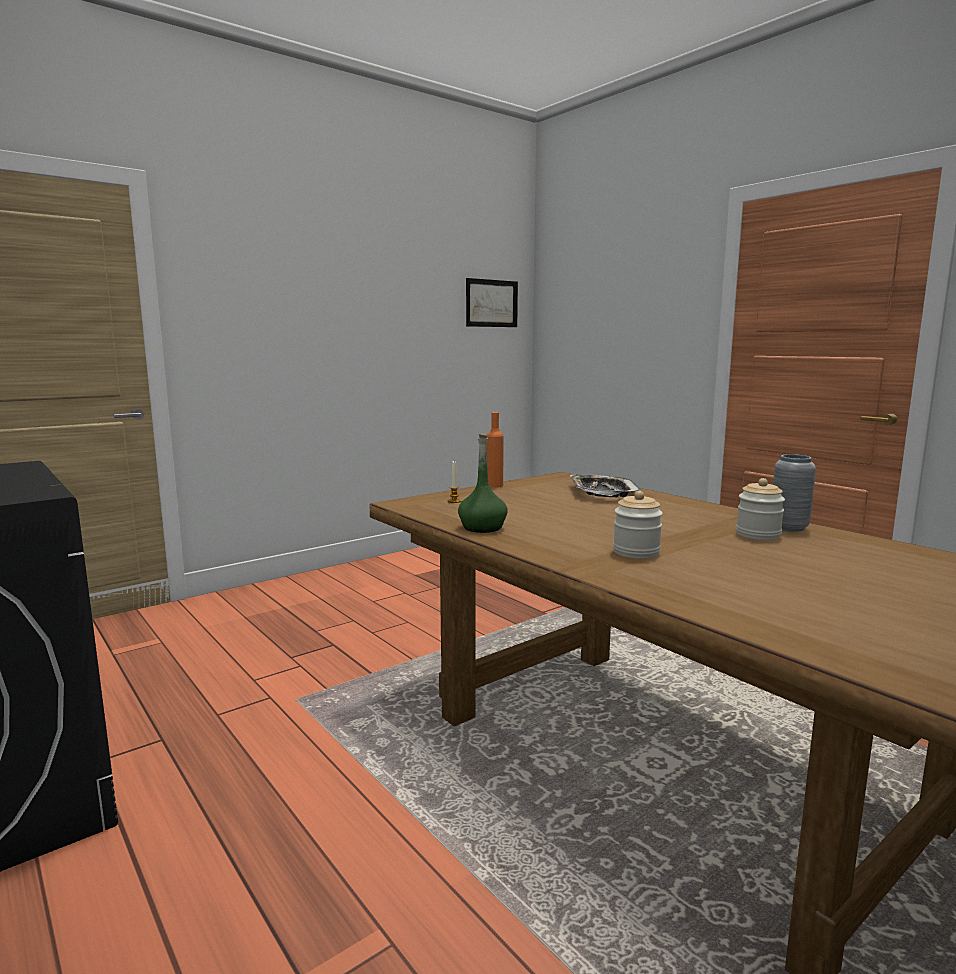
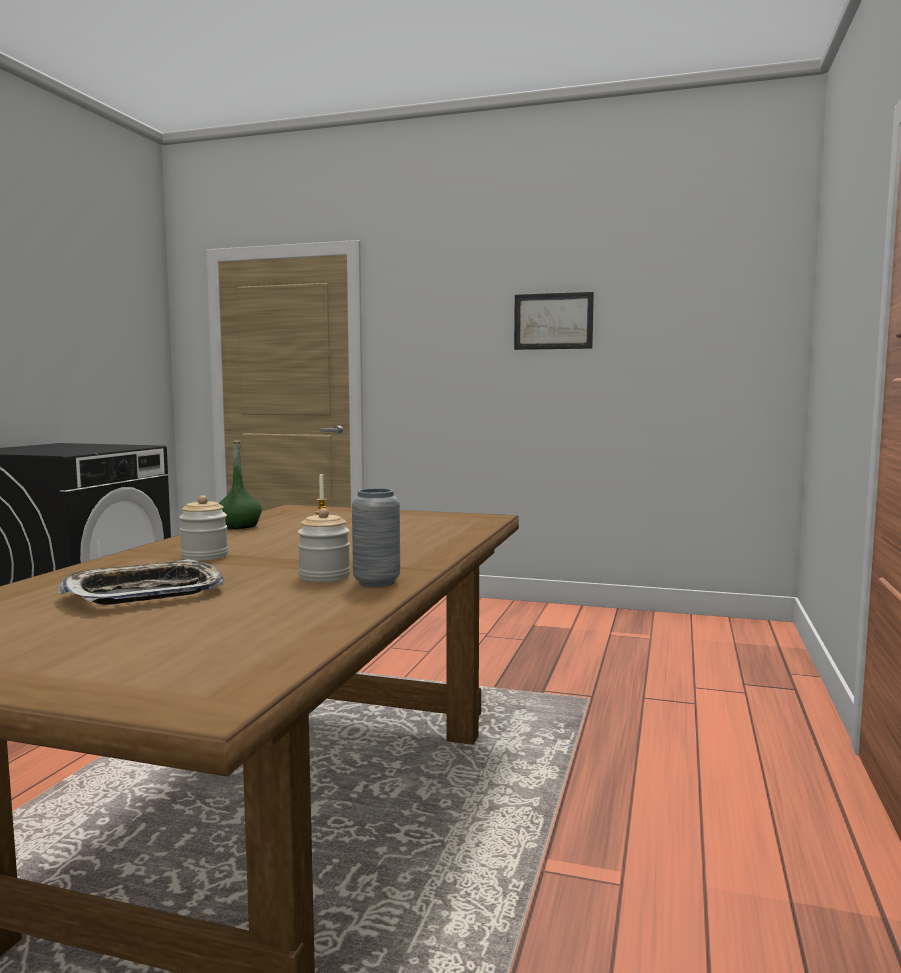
camera: 55 degrees right, 5 degrees down
picture [466,278,518,327] -> picture moved to [514,292,594,350]
orange bottle [487,412,504,488] -> none
tray [570,475,641,497] -> tray moved to [58,559,224,605]

